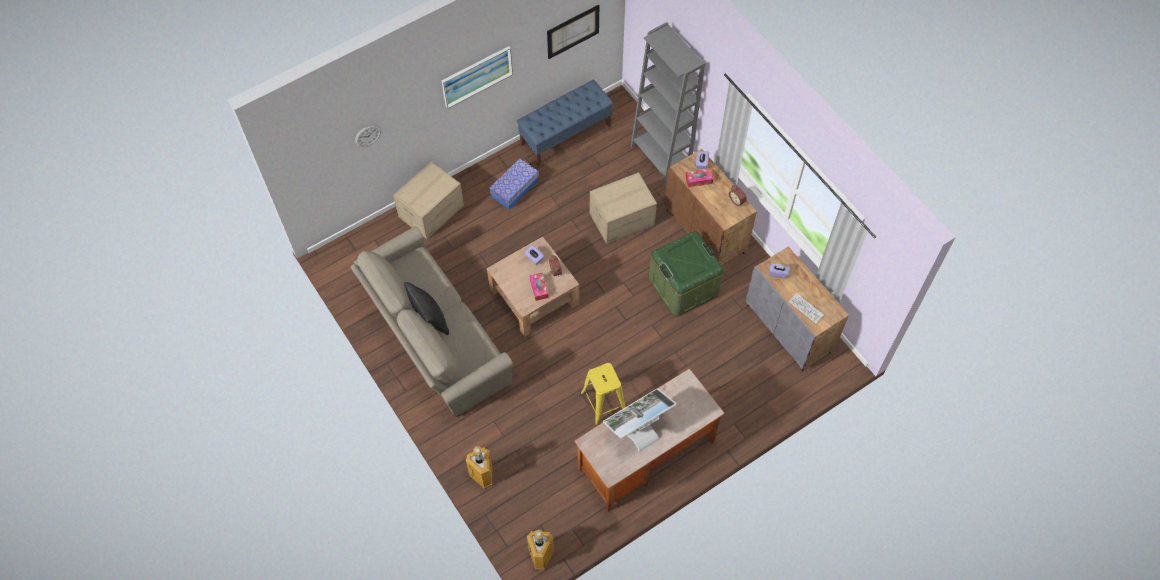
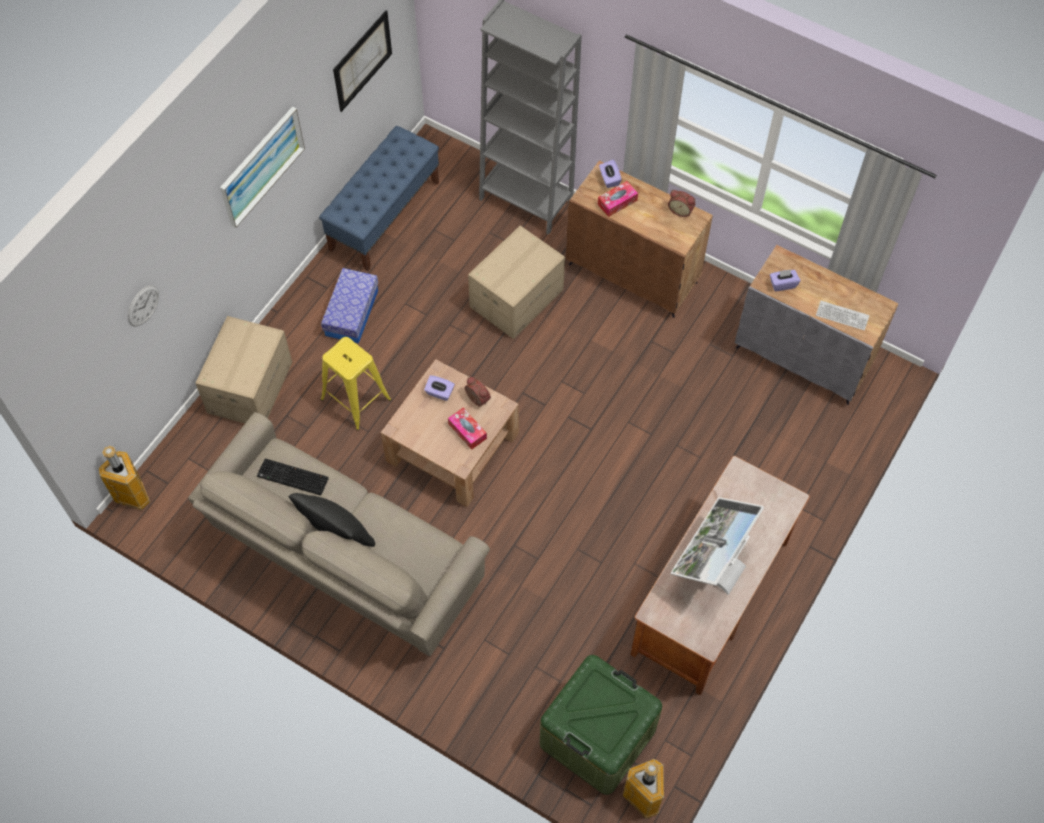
camera: 25 degrees left, 0 degrees up
trash can [466,446,492,489] -> trash can moved to [99,446,150,510]
yellow stool [581,363,625,425] -> yellow stool moved to [321,337,391,430]
green storage box [649,231,724,316] -> green storage box moved to [540,655,662,795]
none -> keyboard [257,458,329,495]

